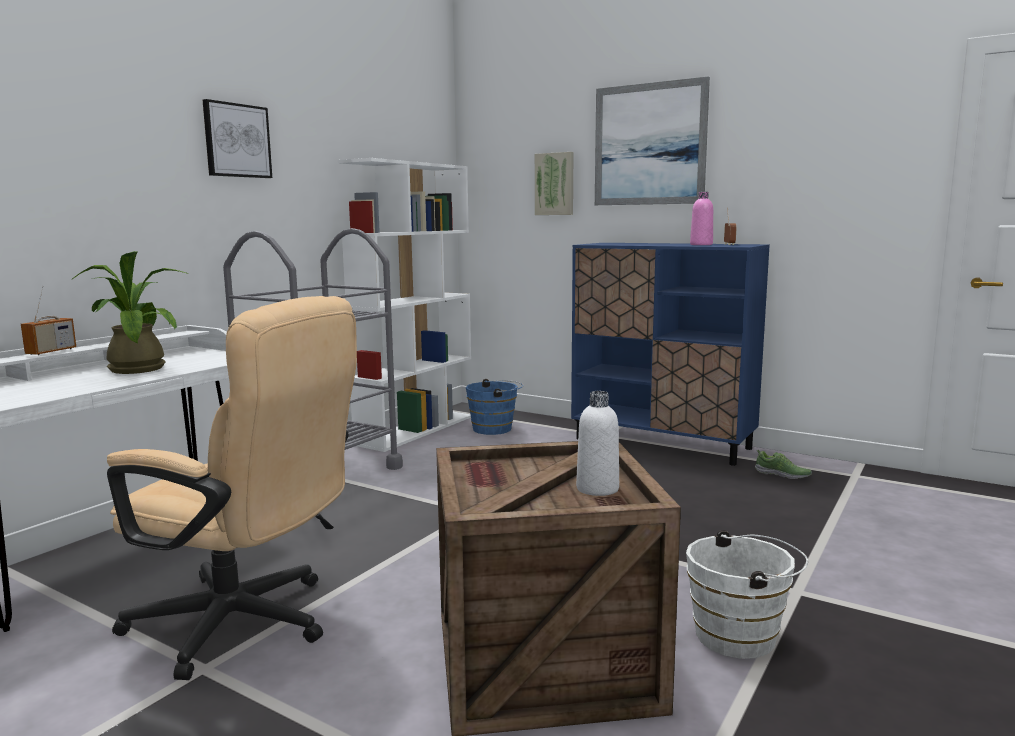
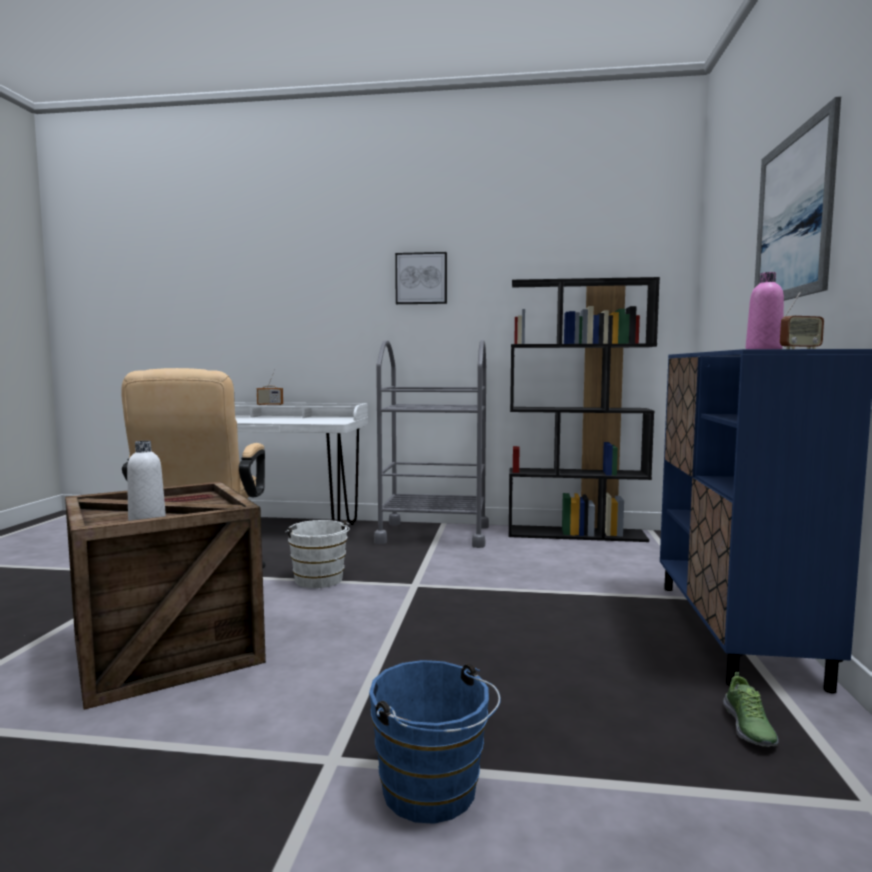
camera: 65 degrees right, 5 degrees down
potted plant [71,251,188,374] -> none
white bookcase [338,158,471,452] -> black bookcase [508,277,660,542]
blue bucket [466,379,524,435] -> blue bucket moved to [369,660,501,824]
picture [535,152,574,215] -> none
white bucket [686,530,808,659] -> white bucket moved to [285,520,350,588]

